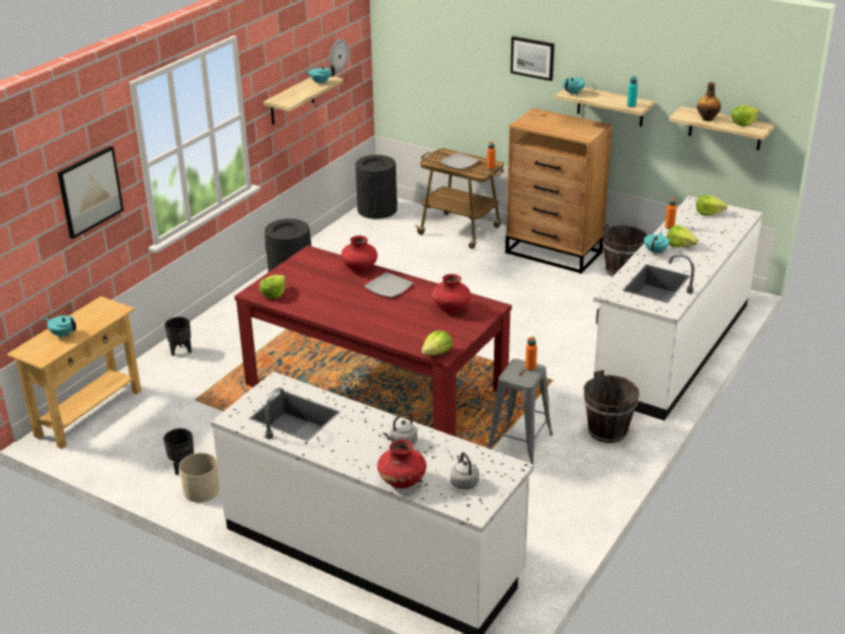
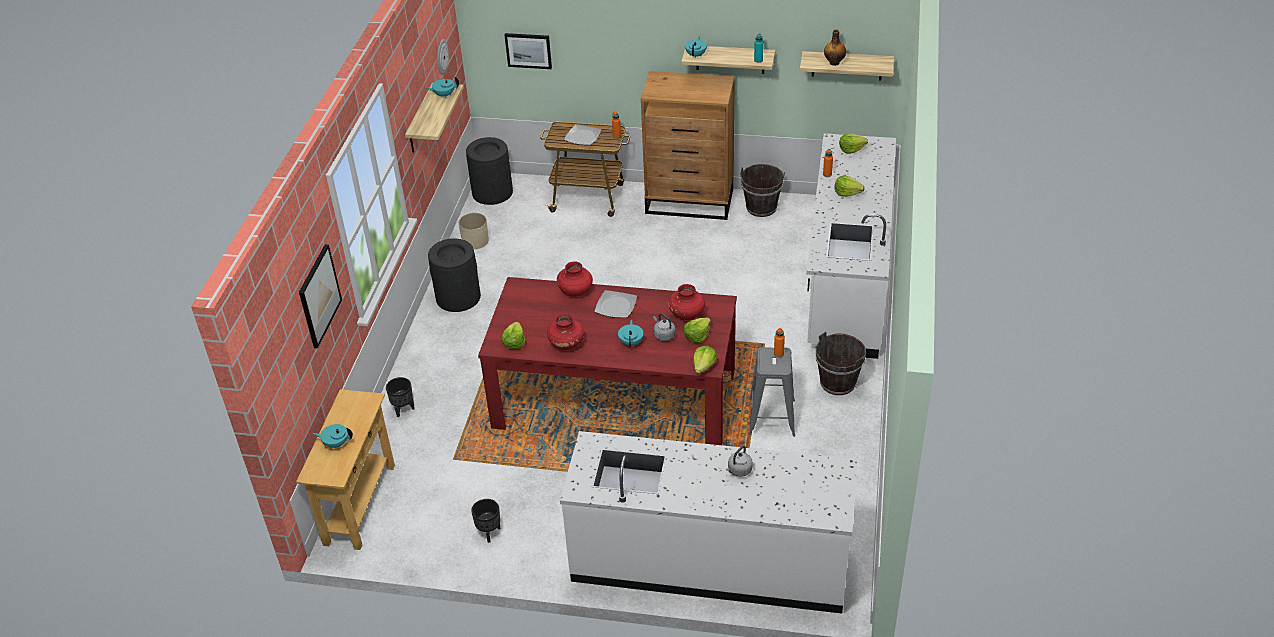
camera: 20 degrees left, 10 degrees up
beige planter [179,453,220,502] -> beige planter moved to [459,213,489,249]
red vase [377,440,426,489] -> red vase moved to [547,314,585,350]
grey kettle [451,452,479,490] -> grey kettle moved to [653,313,676,341]
picture [510,36,554,81] -> picture moved to [505,33,552,69]
turquoise teapot [644,232,670,255] -> turquoise teapot moved to [618,320,644,348]
lettuce [731,106,760,127] -> lettuce moved to [683,318,711,343]

